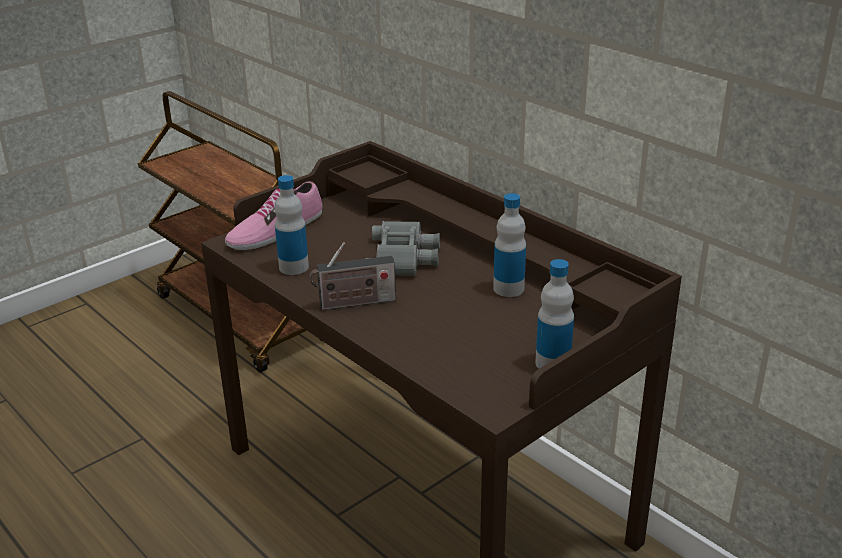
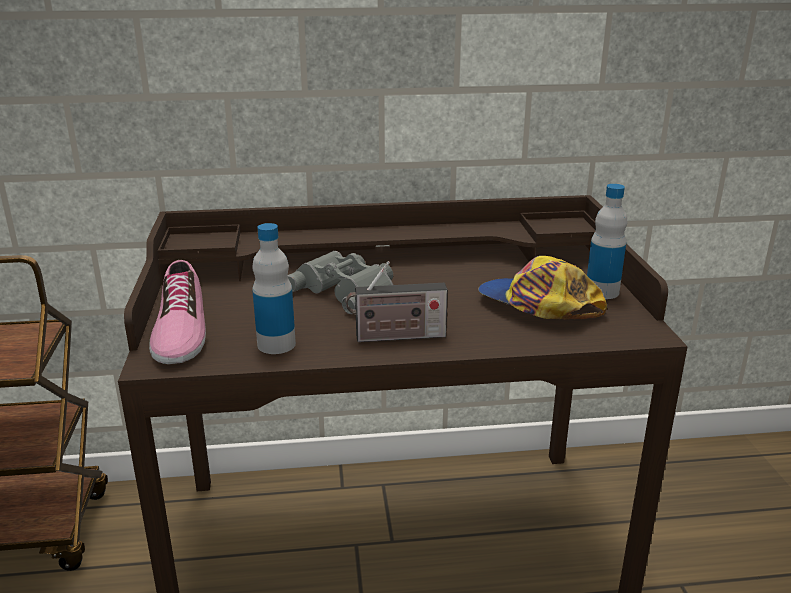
camera: 55 degrees left, 5 degrees down
radio [310,242,396,310] -> radio turned 60 degrees clockwise [346,261,448,342]
bottle [493,193,526,297] -> none
none -> cap [478,256,607,320]

